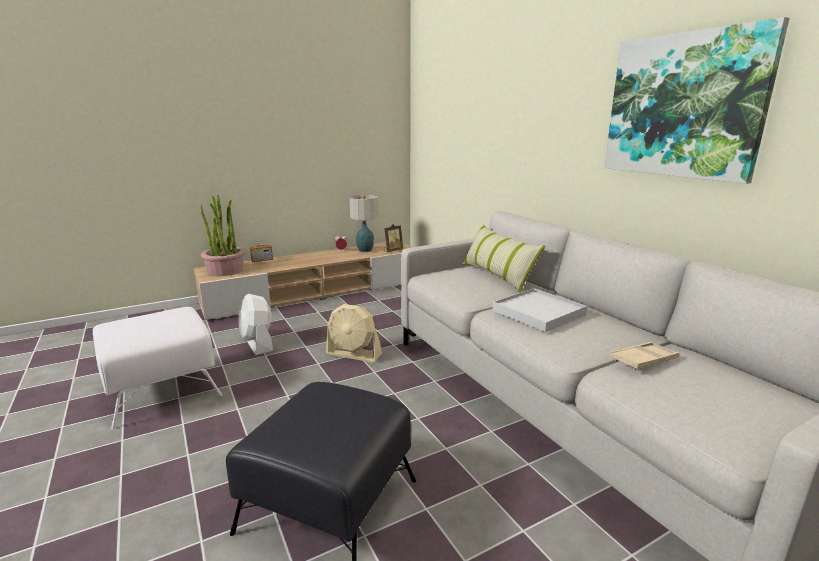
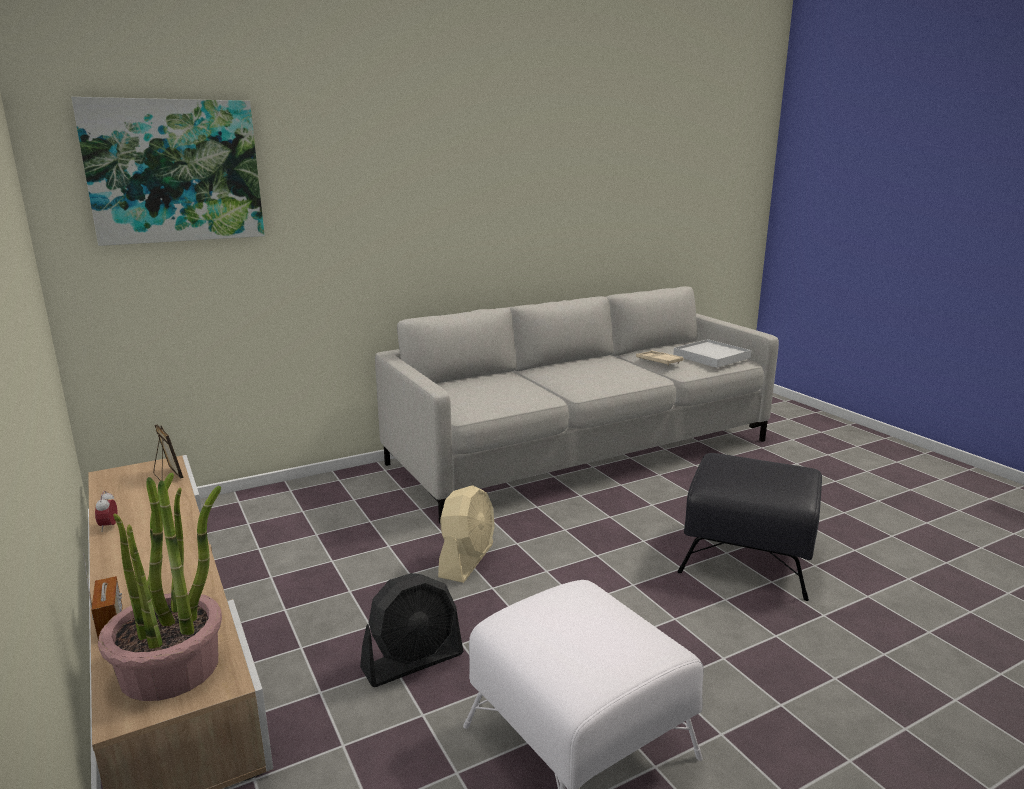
camera: 90 degrees left, 0 degrees up
white fan [239,294,273,355] -> black fan [360,573,464,687]
table lamp [349,195,378,252] -> none
pillow [462,224,545,293] -> none
white tray [493,288,587,332] -> white tray moved to [673,339,751,368]
picture [604,17,790,184] -> picture moved to [71,97,265,246]

